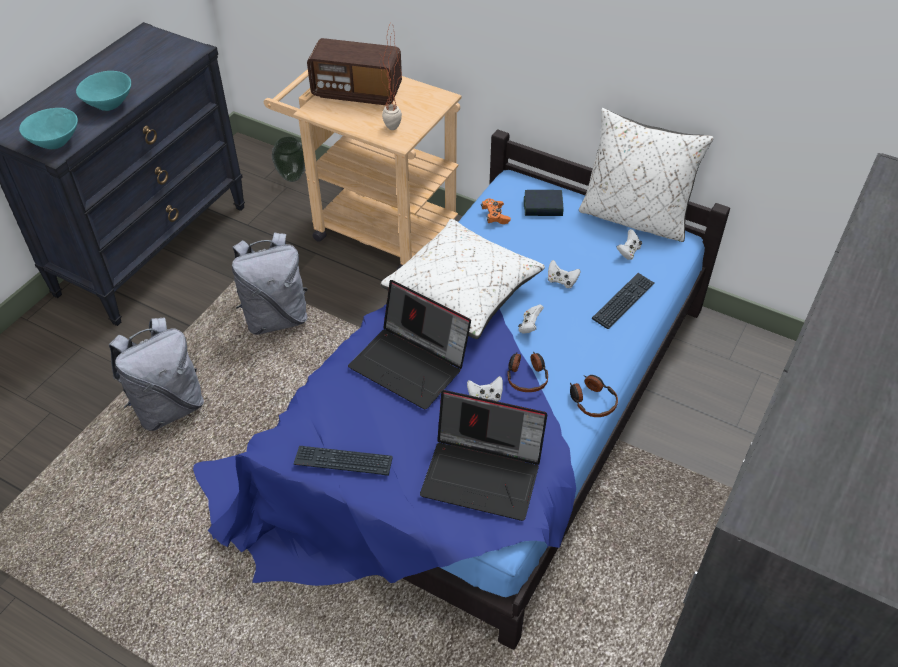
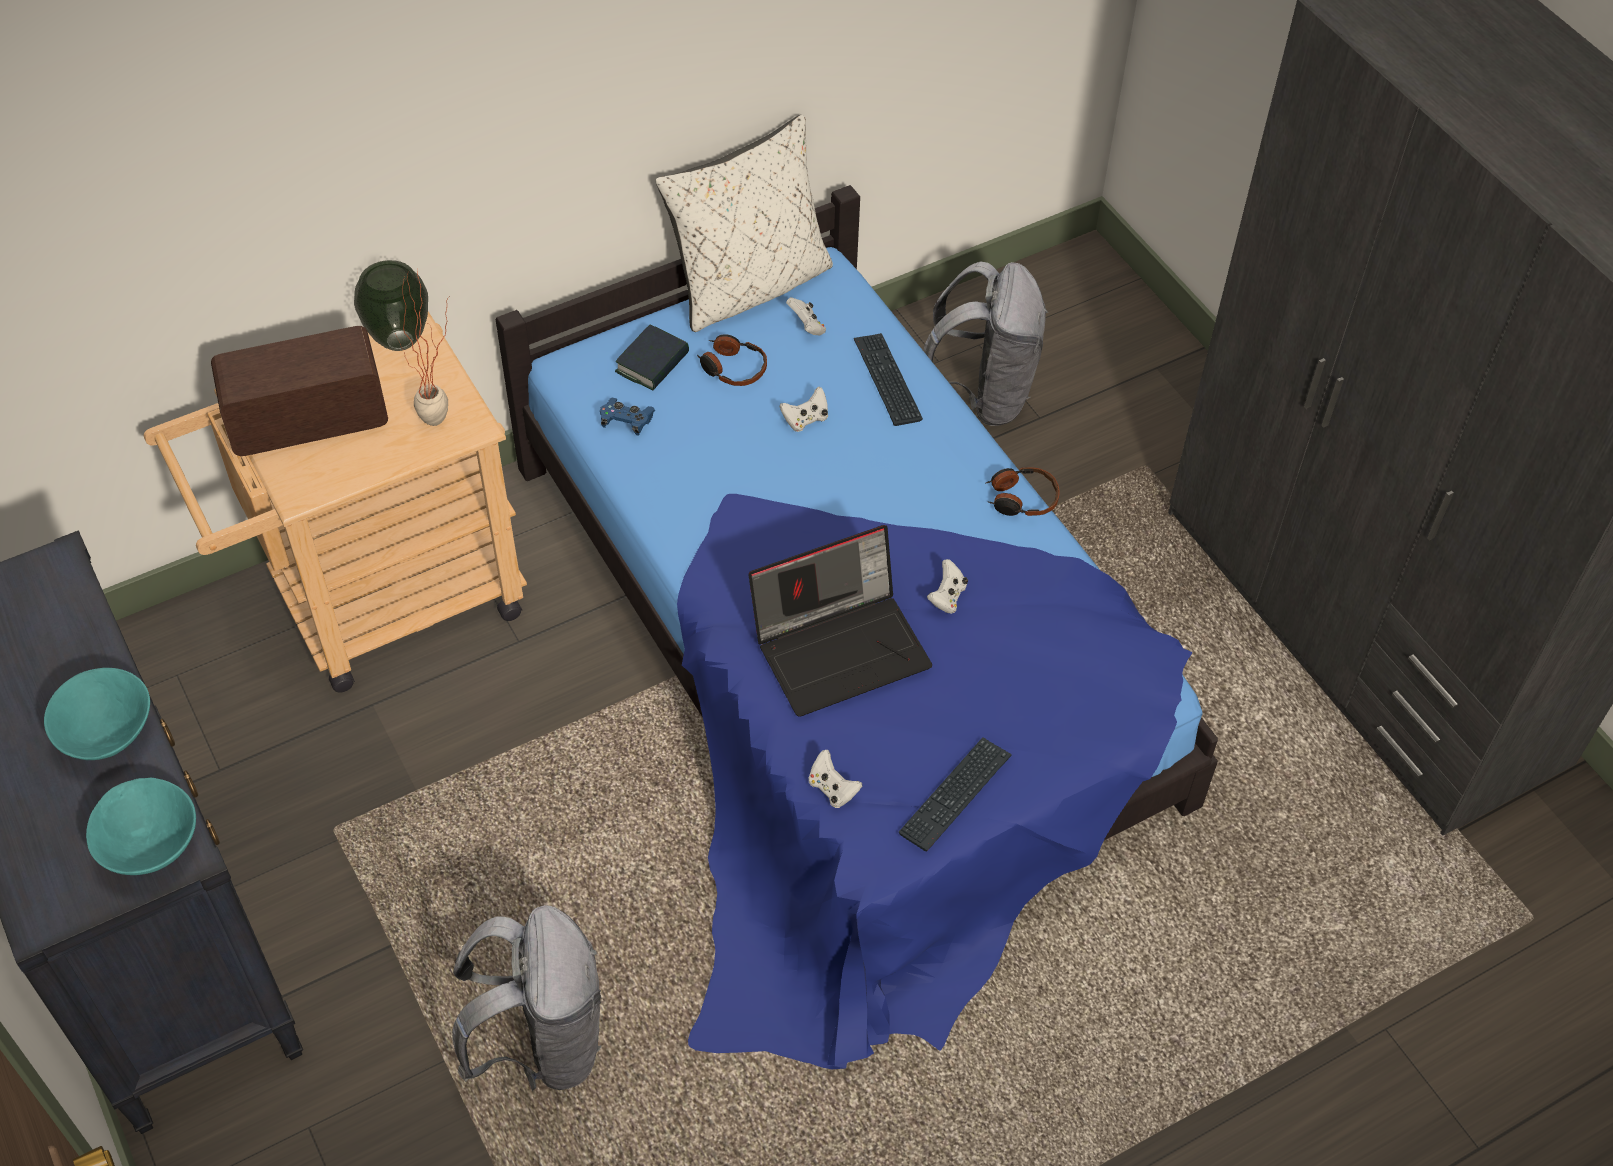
camera: 60 degrees left, 5 degrees up
grey backpack [232,232,308,335] -> grey backpack moved to [923,262,1048,426]
vase [272,137,305,182] -> vase moved to [354,260,428,351]
radio [307,38,402,105] -> radio turned 150 degrees counterclockwise [211,326,388,456]
white pillow [381,219,545,339] -> none
laptop [420,390,547,521] -> none
orange game controller [481,198,511,224] -> blue game controller [600,398,655,436]
headphones [507,353,548,392] -> headphones moved to [697,334,767,386]
white game controller [518,305,544,334] -> white game controller moved to [808,750,862,808]

